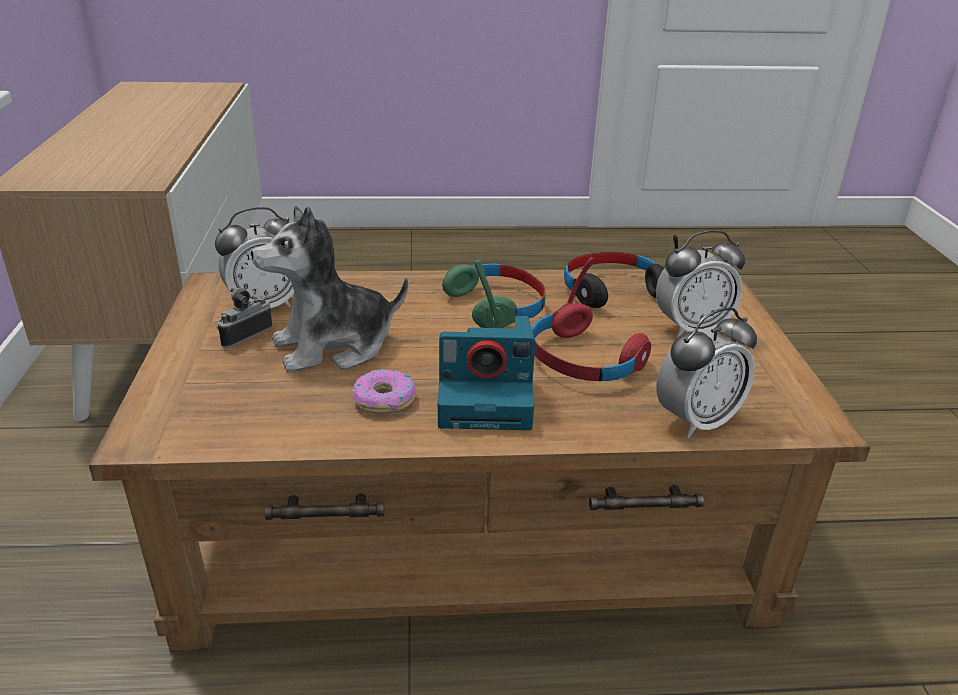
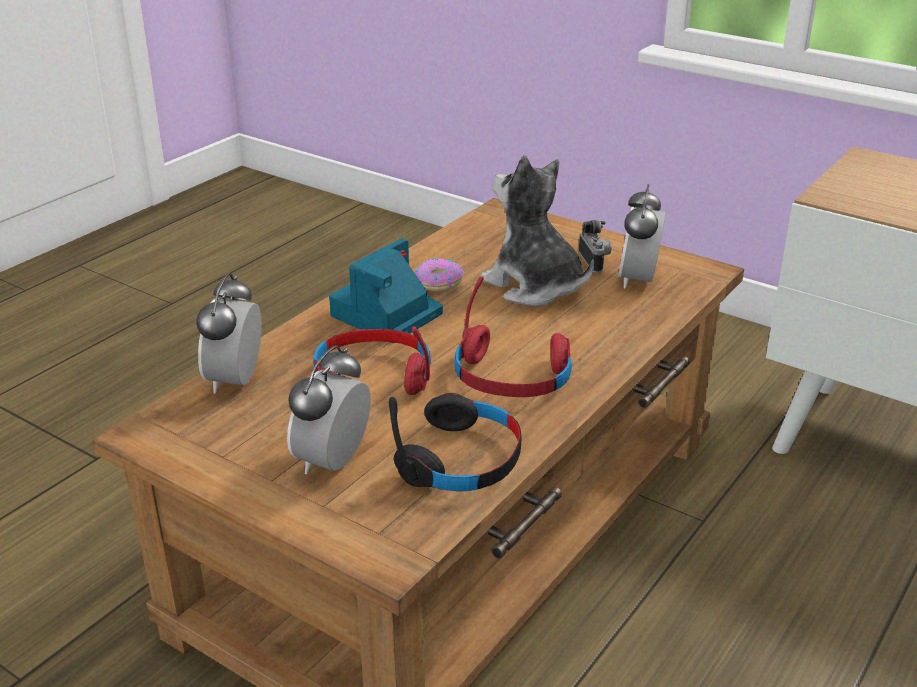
camera: 130 degrees right, 0 degrees up
plush toy [251,206,408,373] -> plush toy turned 60 degrees counterclockwise [480,155,594,306]
green headphones [442,260,546,328] -> red headphones [454,276,572,397]

